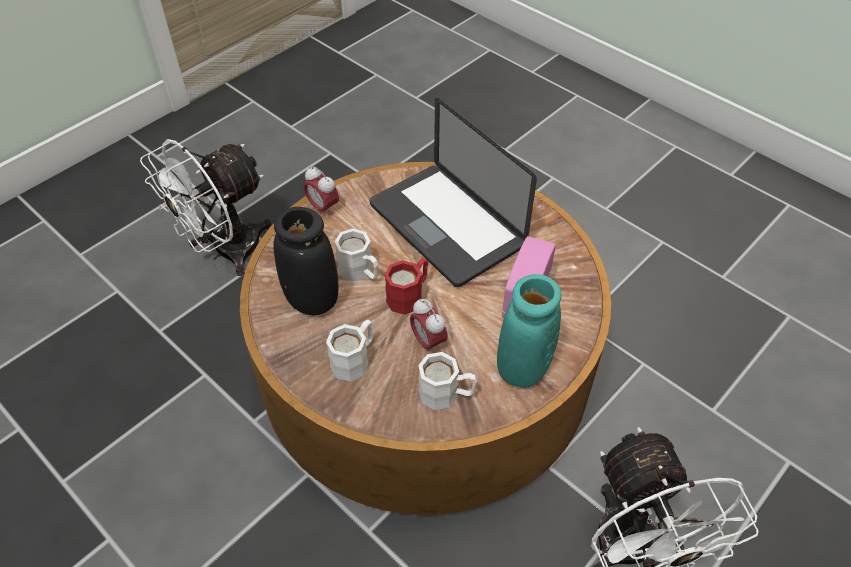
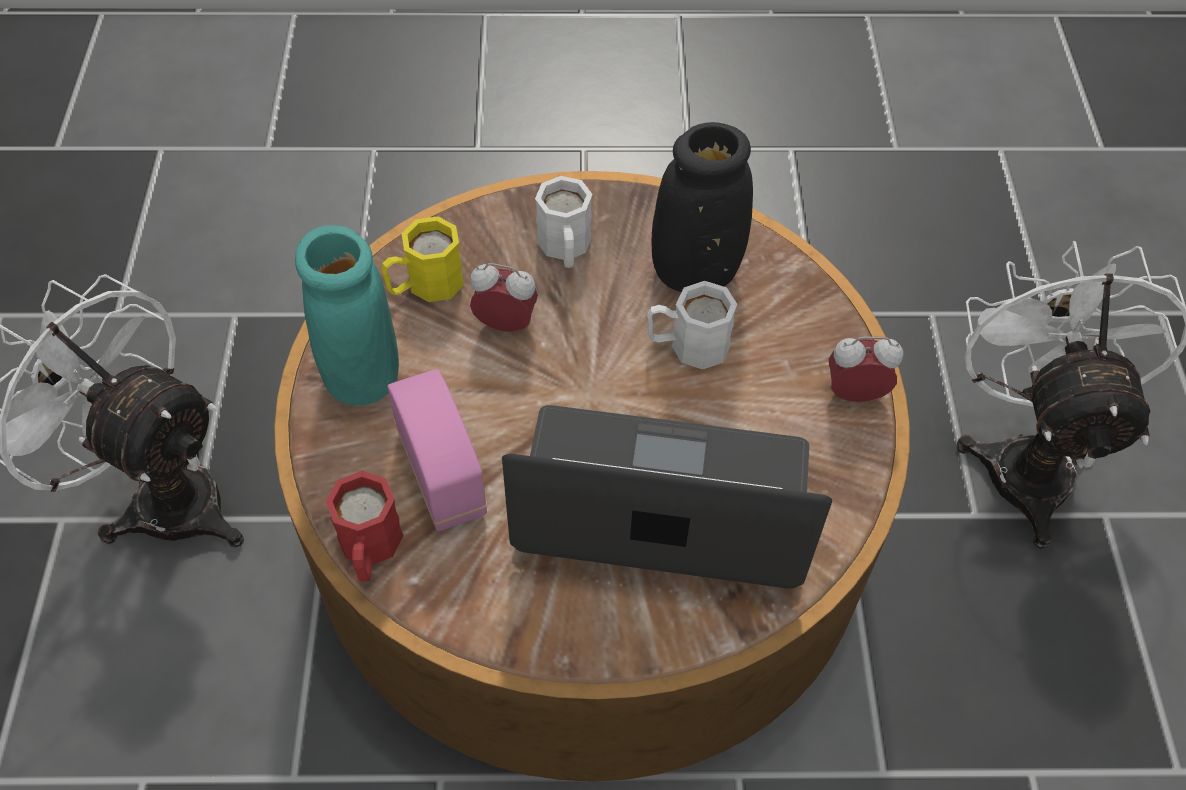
camera: 135 degrees right, 5 degrees up
red mug [384,258,428,315] -> red mug moved to [325,471,404,582]
white mug [418,352,477,410] -> yellow mug [381,216,464,302]

